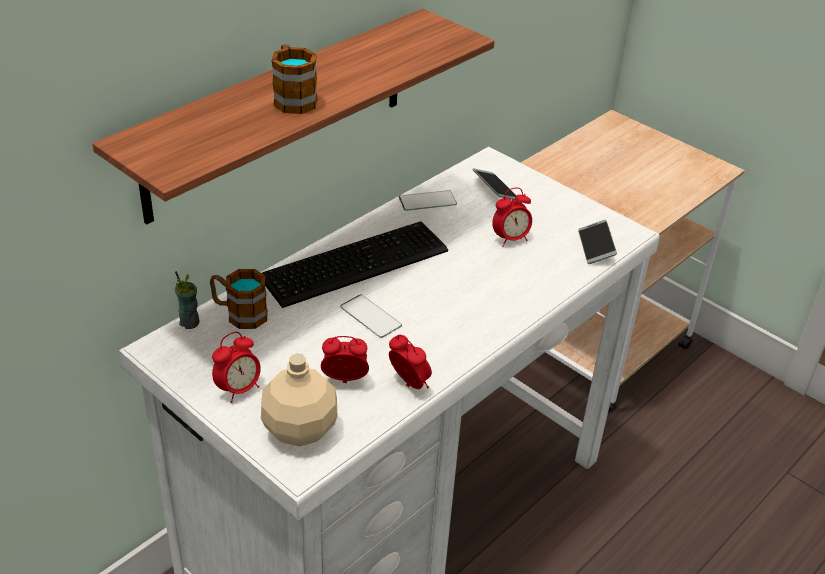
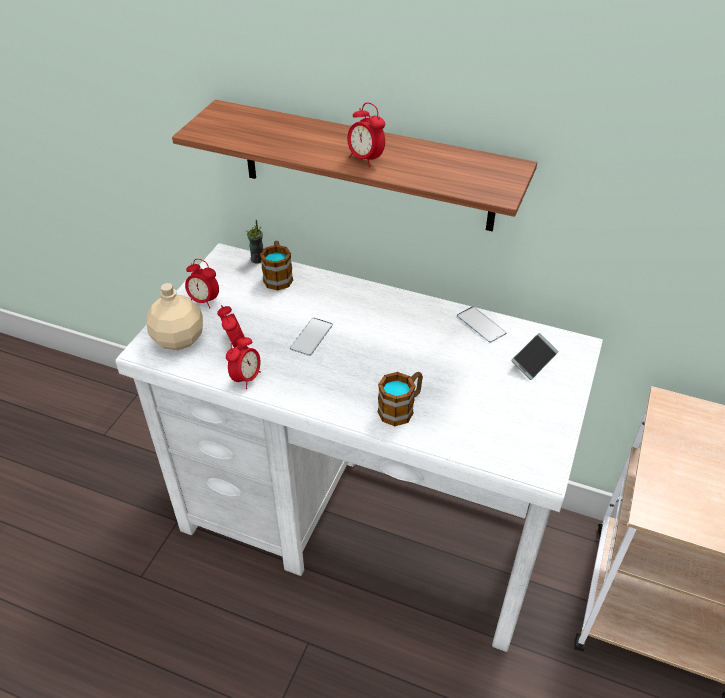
camera: 70 degrees right, 5 degrees up
keyboard [262,222,448,308] -> none
mug [271,44,318,114] -> mug moved to [378,372,423,426]
alarm clock [492,188,532,247] -> alarm clock moved to [347,102,385,167]
phone [578,220,617,264] -> none

